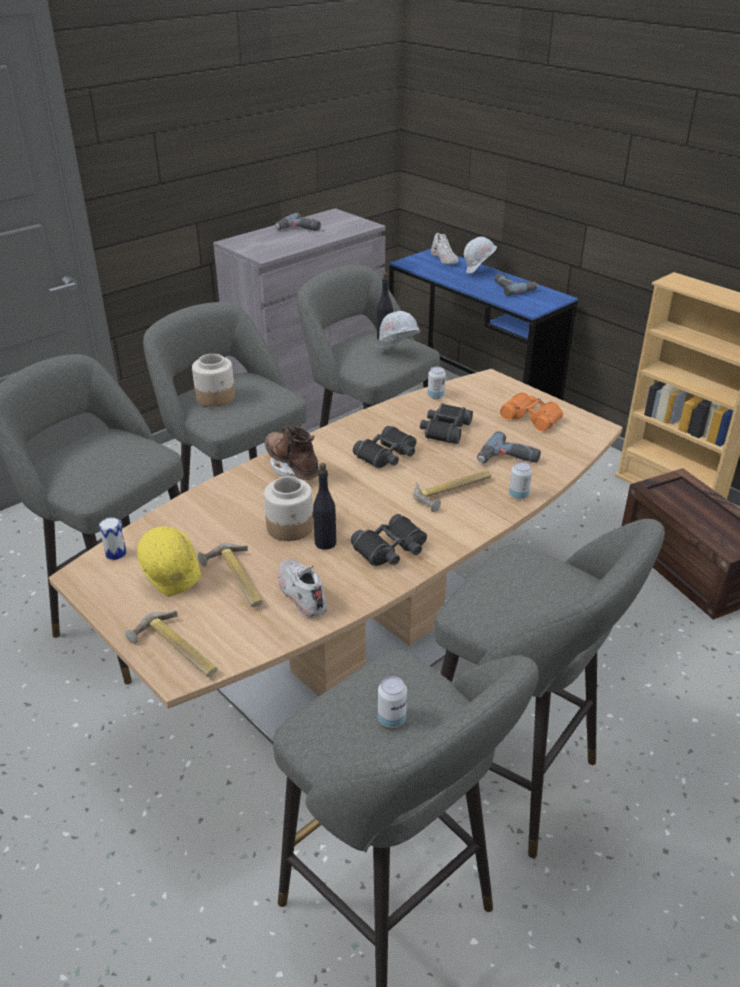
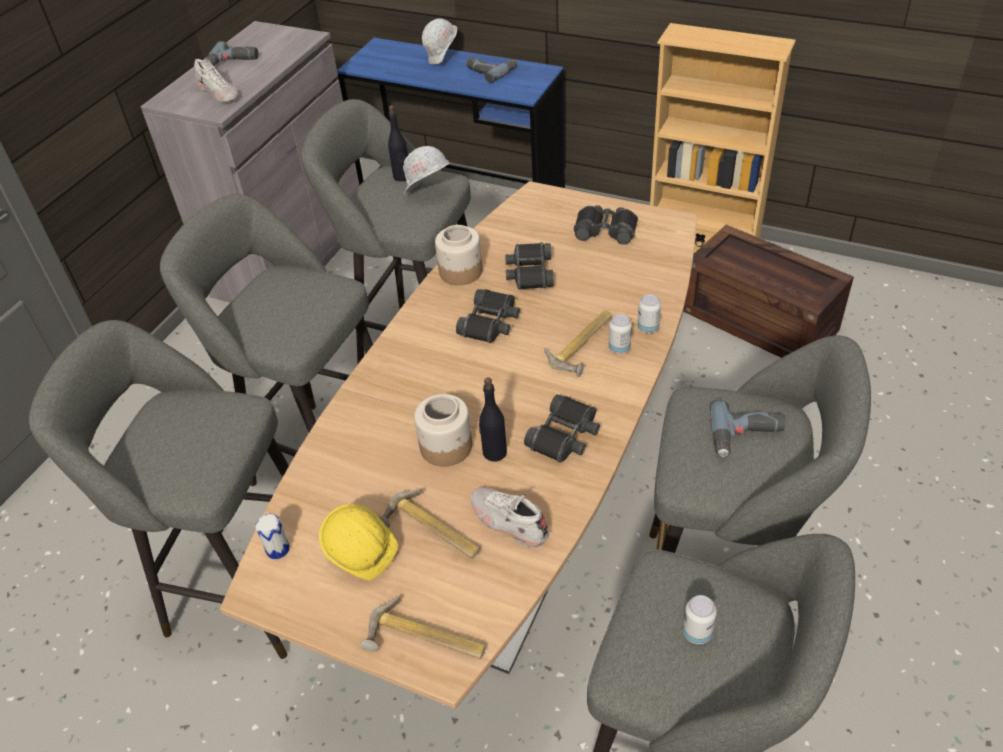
camera: 20 degrees left, 10 degrees up
jar [192,354,235,407] -> jar moved to [435,225,482,285]
brown boot [265,425,320,480] -> none
can [428,367,446,399] -> can moved to [609,314,632,354]
white shoe [431,233,459,264] -> white shoe moved to [194,59,239,102]
power drill [477,431,541,463] -> power drill moved to [710,400,785,457]
orange binoculars [500,392,563,432] -> black binoculars [574,205,638,245]

